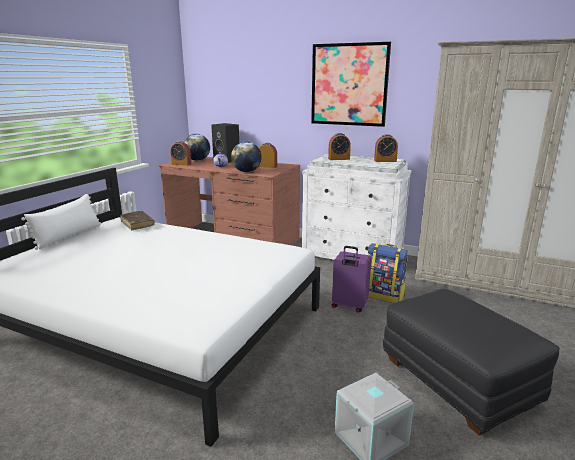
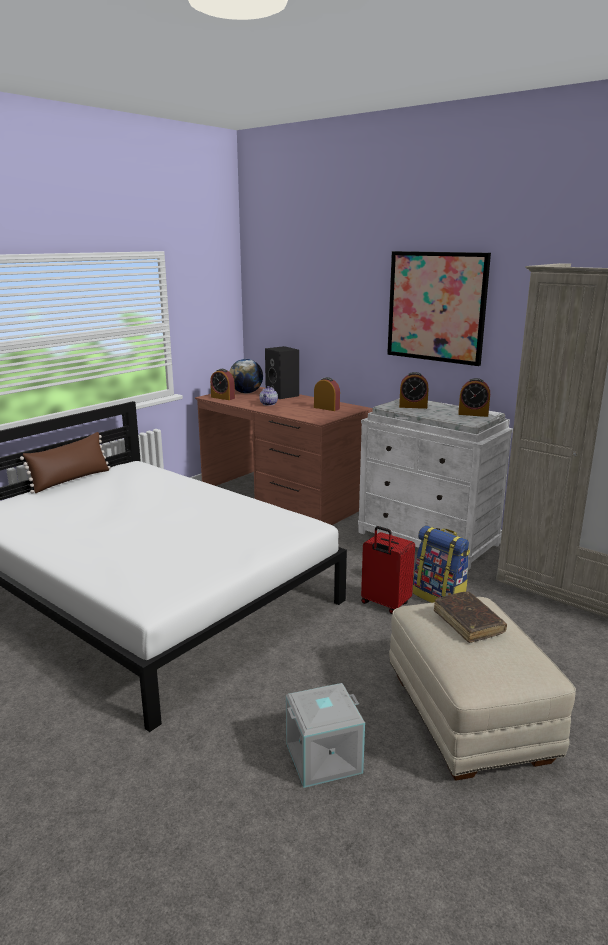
camera: 15 degrees right, 0 degrees up
white pillow [21,194,101,250] -> brown pillow [20,432,111,494]
brown book [120,211,155,230] -> brown book moved to [434,591,507,643]
globe [231,142,262,172] -> none
purple suitcase [332,246,371,312] -> red suitcase [361,526,415,614]
black ottoman [383,289,560,436] -> beige ottoman [389,597,576,781]

